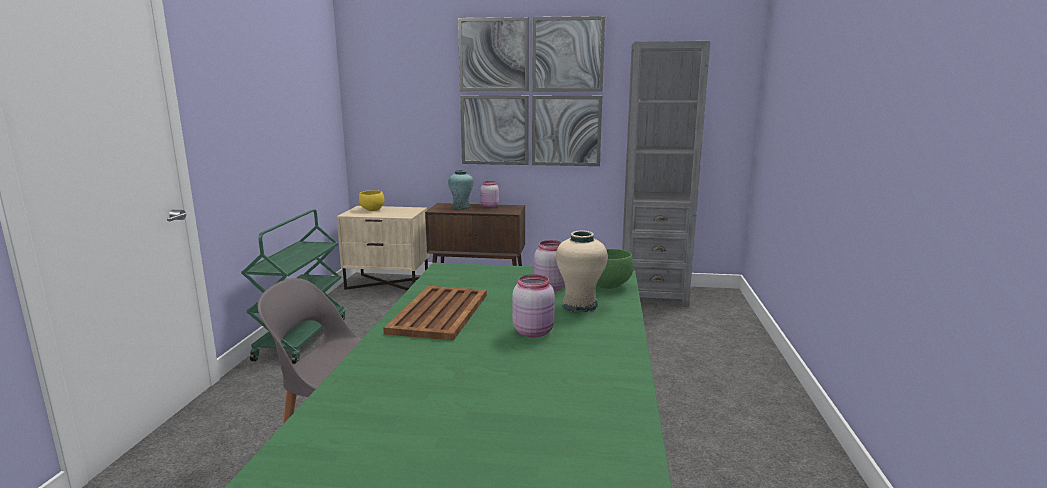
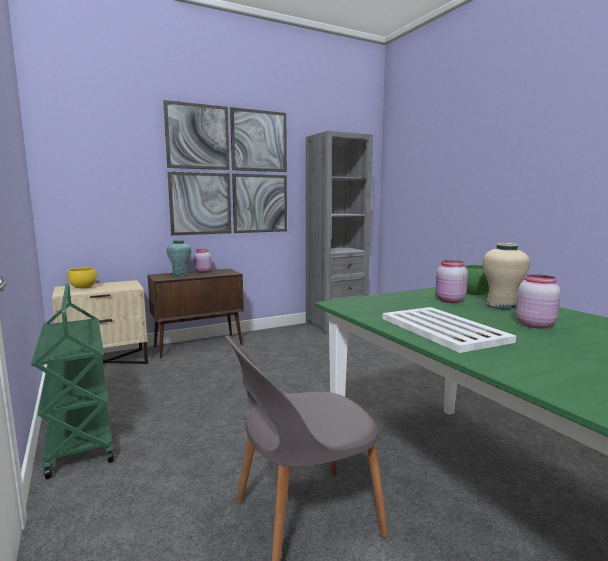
camera: 35 degrees left, 5 degrees down
brown tray [384,286,487,341] -> white tray [382,307,516,353]

